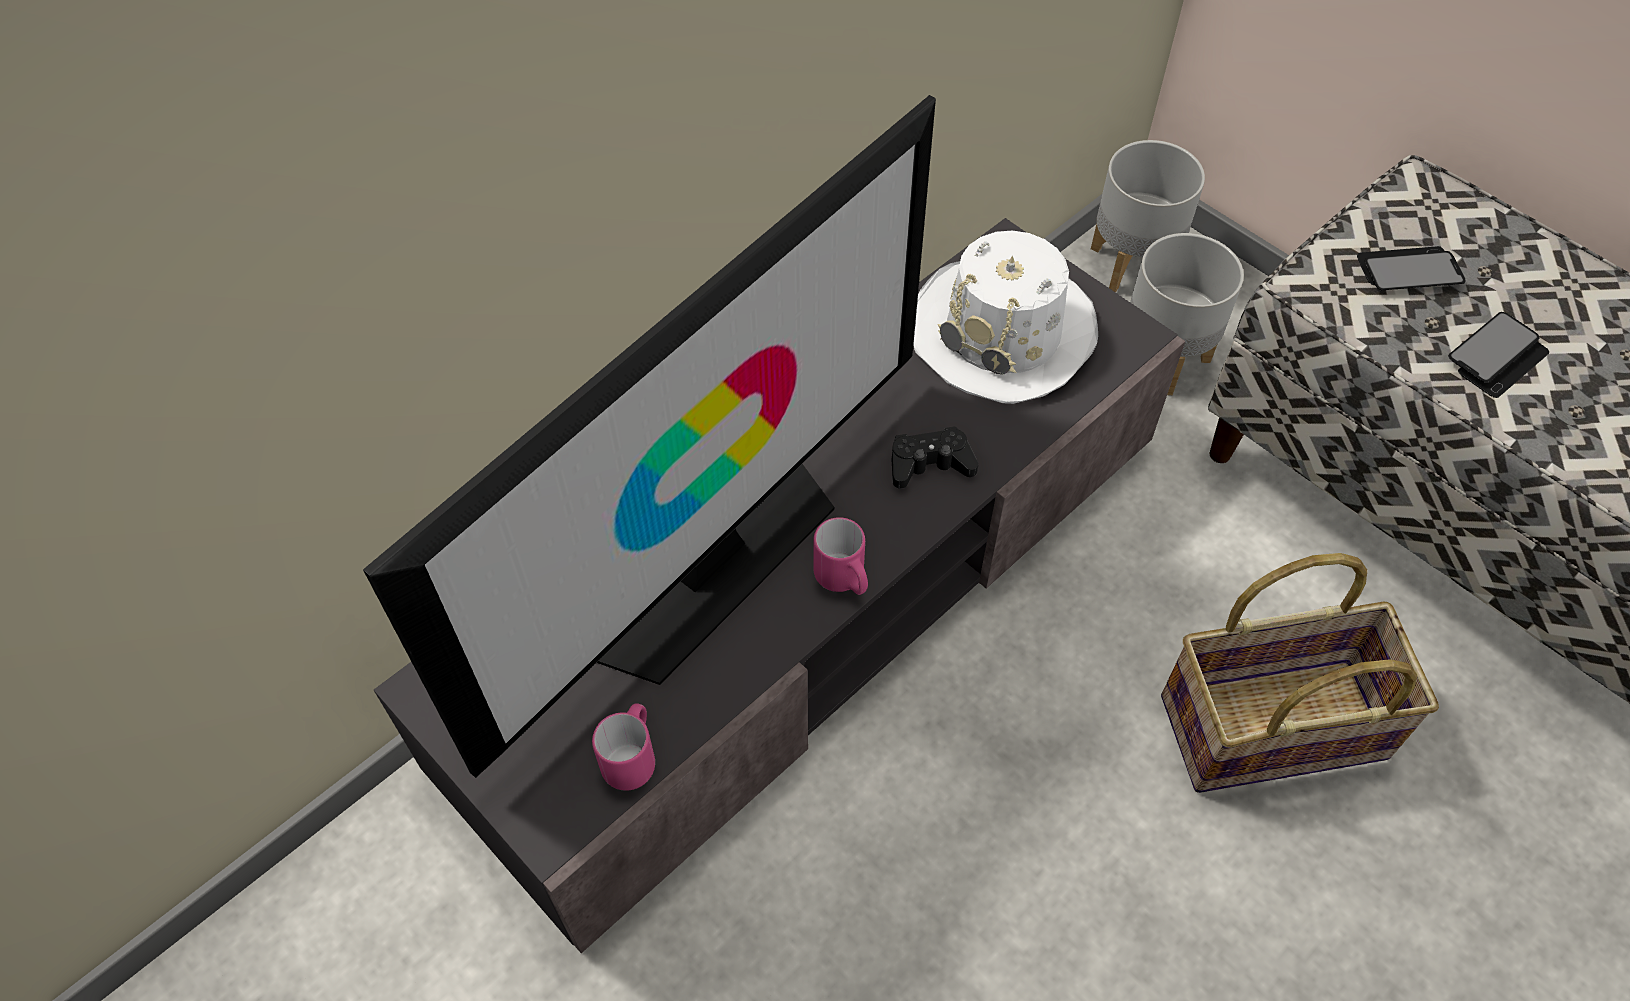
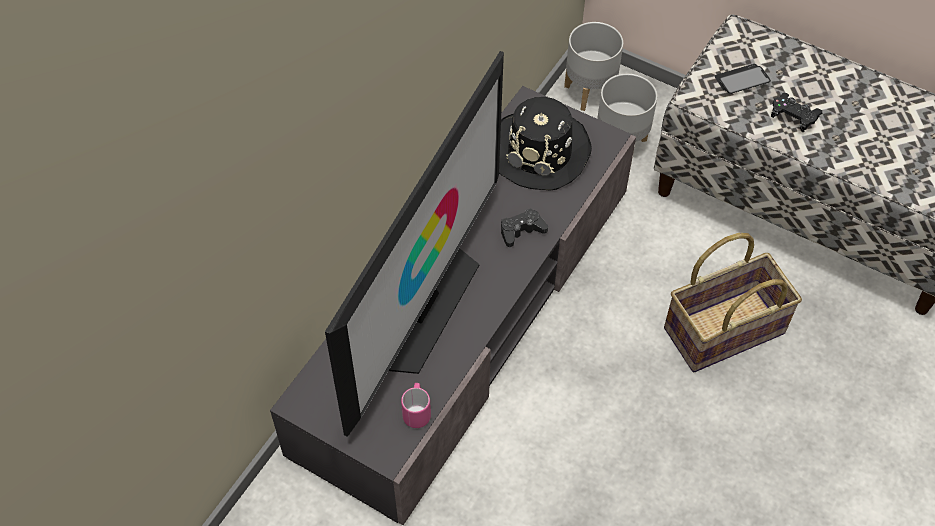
camera: 15 degrees left, 0 degrees up
pink mug [813,517,868,595] -> none
white hat [913,231,1098,404] -> black hat [499,97,592,191]
phone [1448,312,1549,398] -> black game controller [771,92,823,132]

